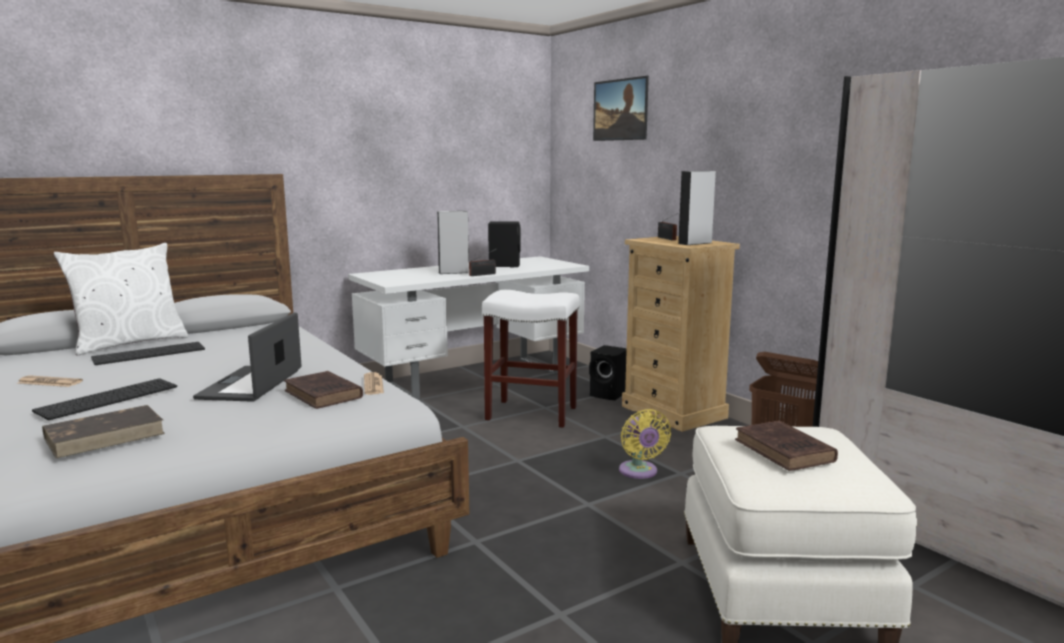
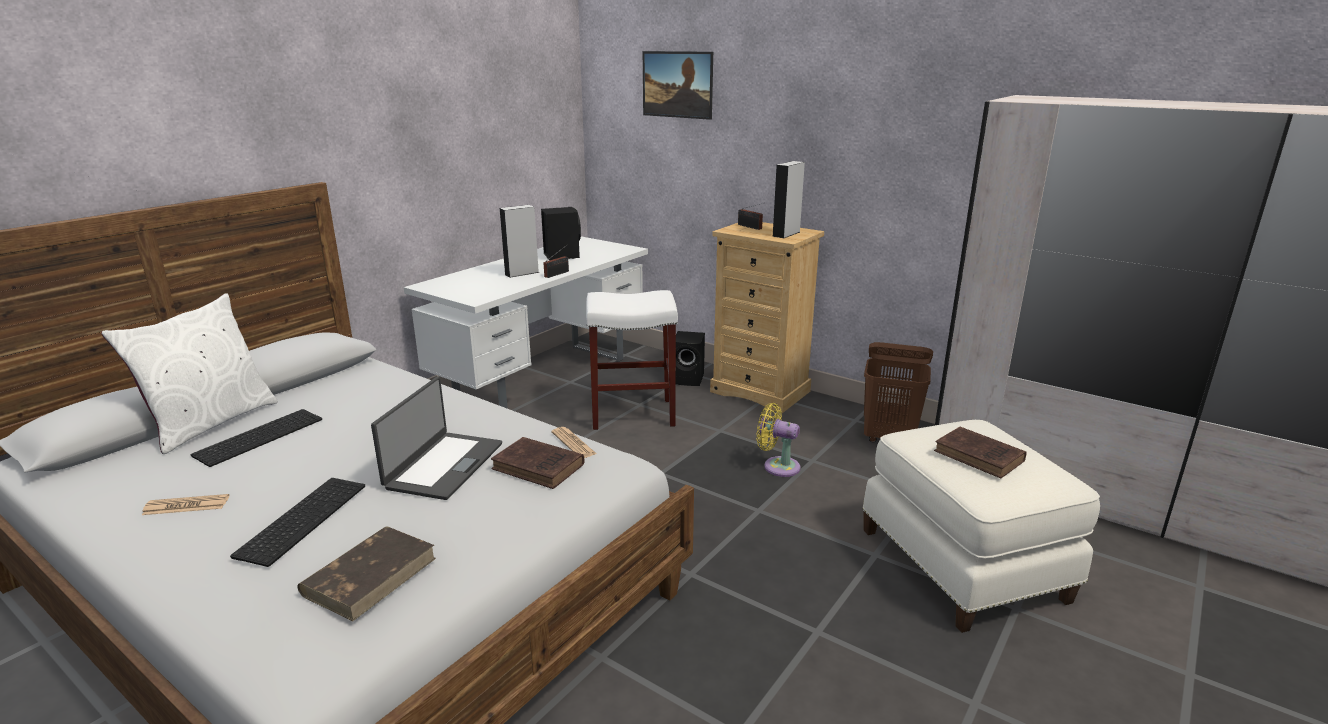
camera: 20 degrees left, 10 degrees up
laptop [193,312,302,402] -> laptop turned 150 degrees counterclockwise [371,377,502,500]
yellow fan [619,409,671,479] -> yellow fan turned 150 degrees clockwise [756,403,801,477]

